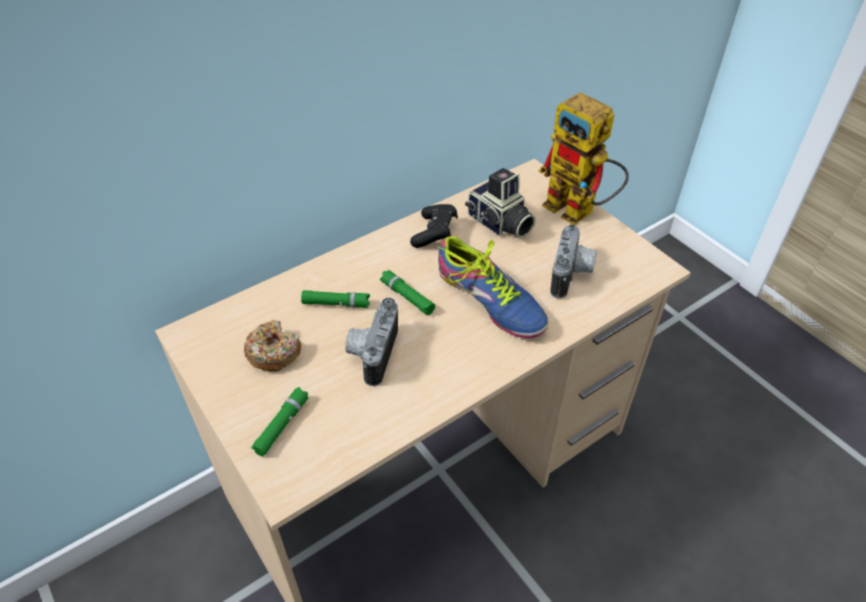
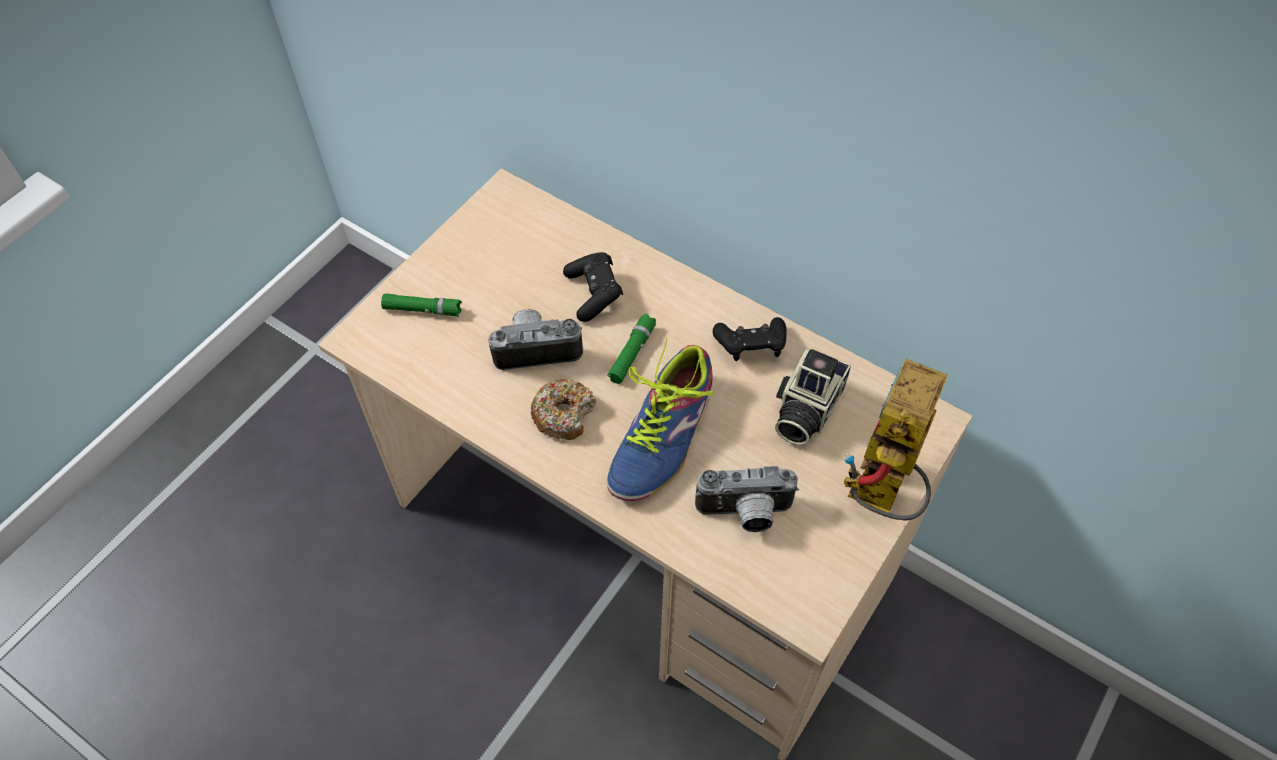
camera: 70 degrees right, 10 degrees up
donut [244,320,301,372] -> donut moved to [531,378,596,440]
green flashlight [301,290,370,308] -> black game controller [563,252,623,322]

